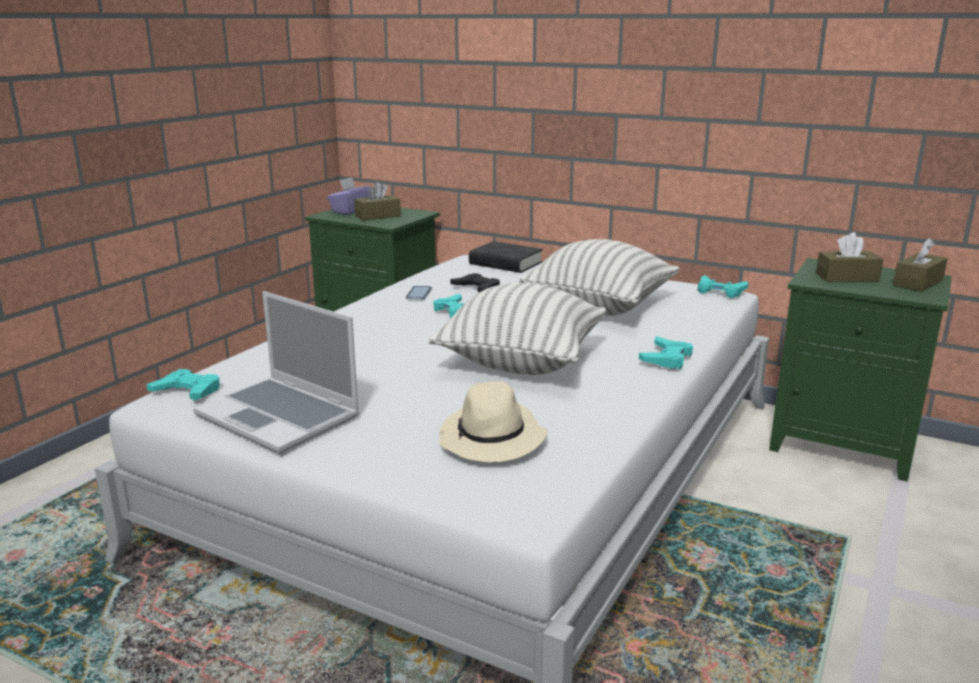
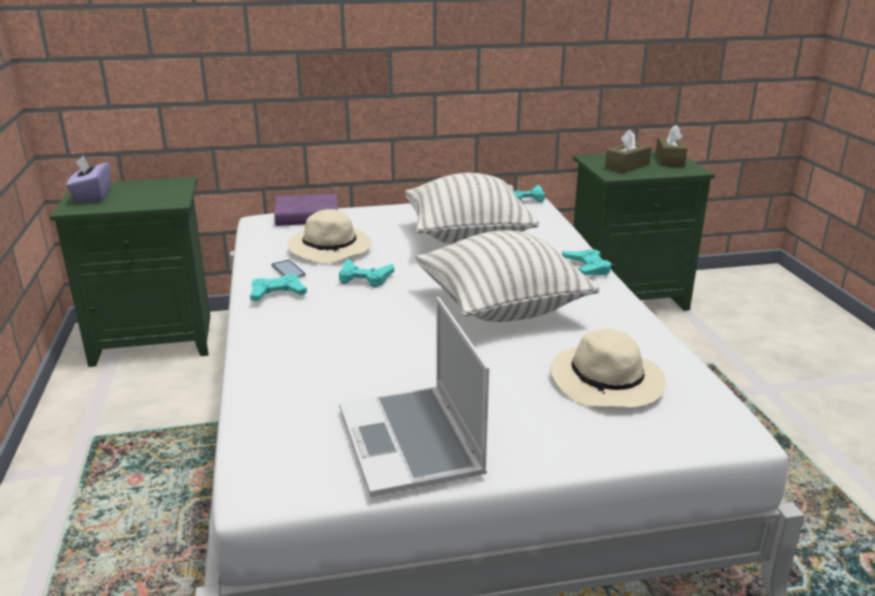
camera: 40 degrees left, 5 degrees up
turquoise game controller [147,369,220,400] -> turquoise game controller moved to [250,274,307,301]
laptop [193,291,359,454] -> laptop turned 75 degrees clockwise [339,297,489,497]
brown tissue box [354,182,401,221] -> none
black game controller [450,273,500,292] -> beige hat [288,209,372,264]
black book [469,241,543,273] -> purple book [274,194,338,226]

